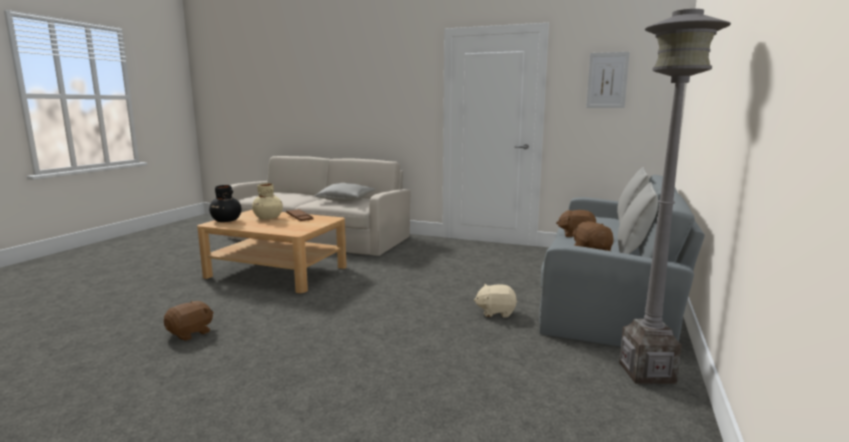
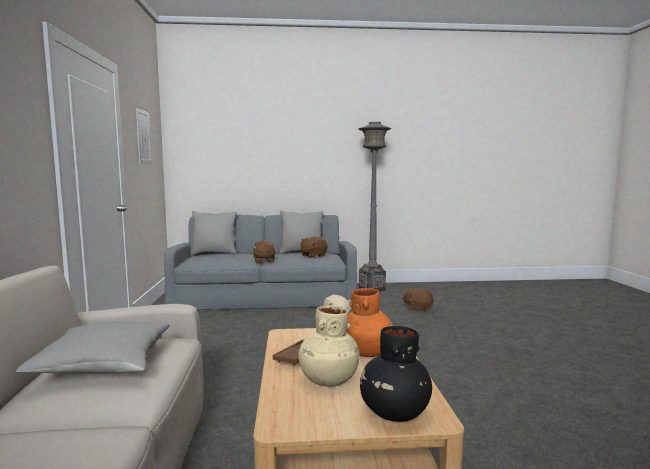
camera: 115 degrees left, 5 degrees down
brown plush toy [164,300,213,341] -> brown plush toy moved to [402,288,434,312]
none -> orange vase [346,288,393,357]

